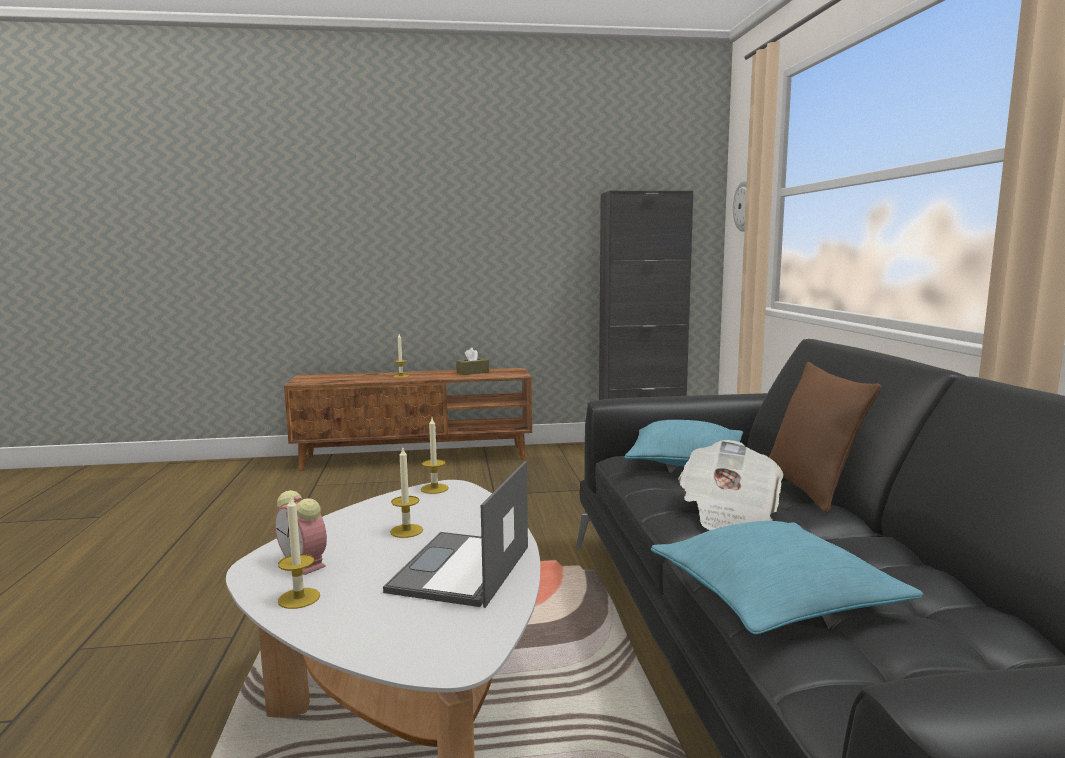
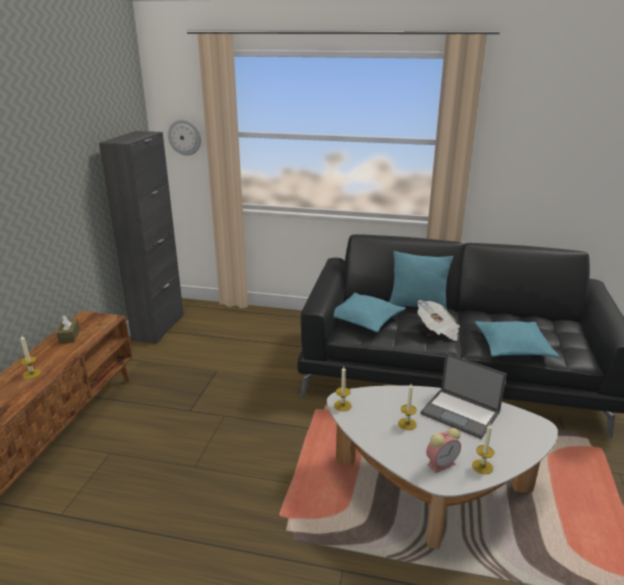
camera: 70 degrees left, 15 degrees up
brown pillow [769,362,881,513] -> turquoise pillow [389,251,453,310]

